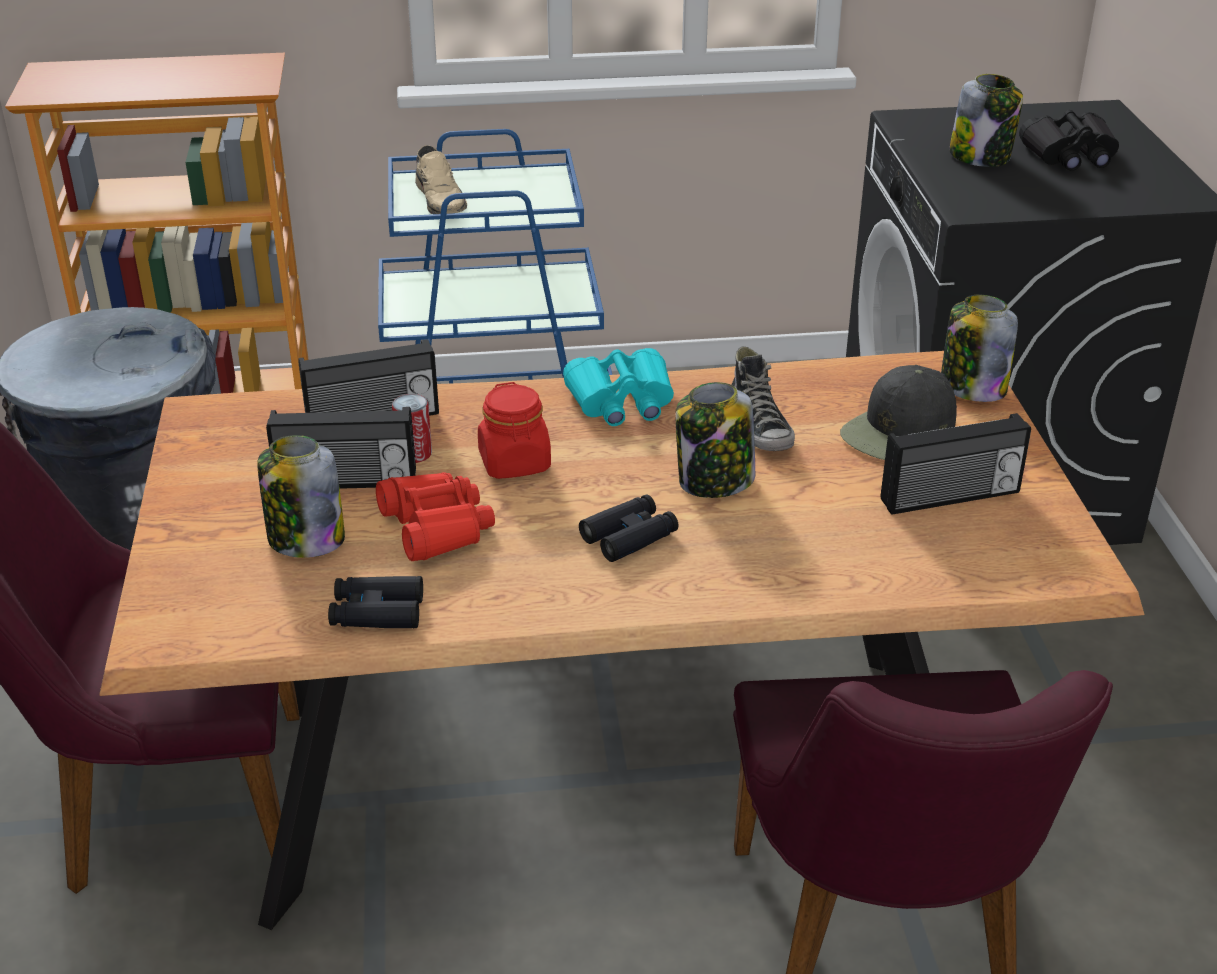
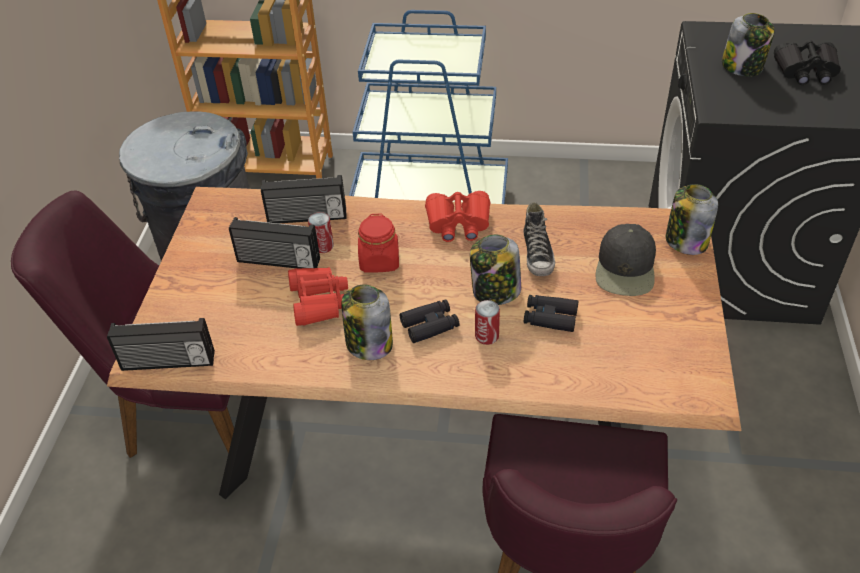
camera: 15 degrees right, 10 degrees up
jar [257,435,345,558] -> jar moved to [341,284,393,360]
black binoculars [328,576,423,628] -> black binoculars moved to [524,295,579,332]
beige shoe [415,145,467,214] -> none
turquoise binoculars [563,348,674,426] -> red binoculars [425,191,490,242]
black cap [840,365,957,460] -> black cap turned 45 degrees counterclockwise [596,224,656,296]
radio [880,413,1031,515] -> radio moved to [107,318,215,371]
none -> can [475,300,500,345]

